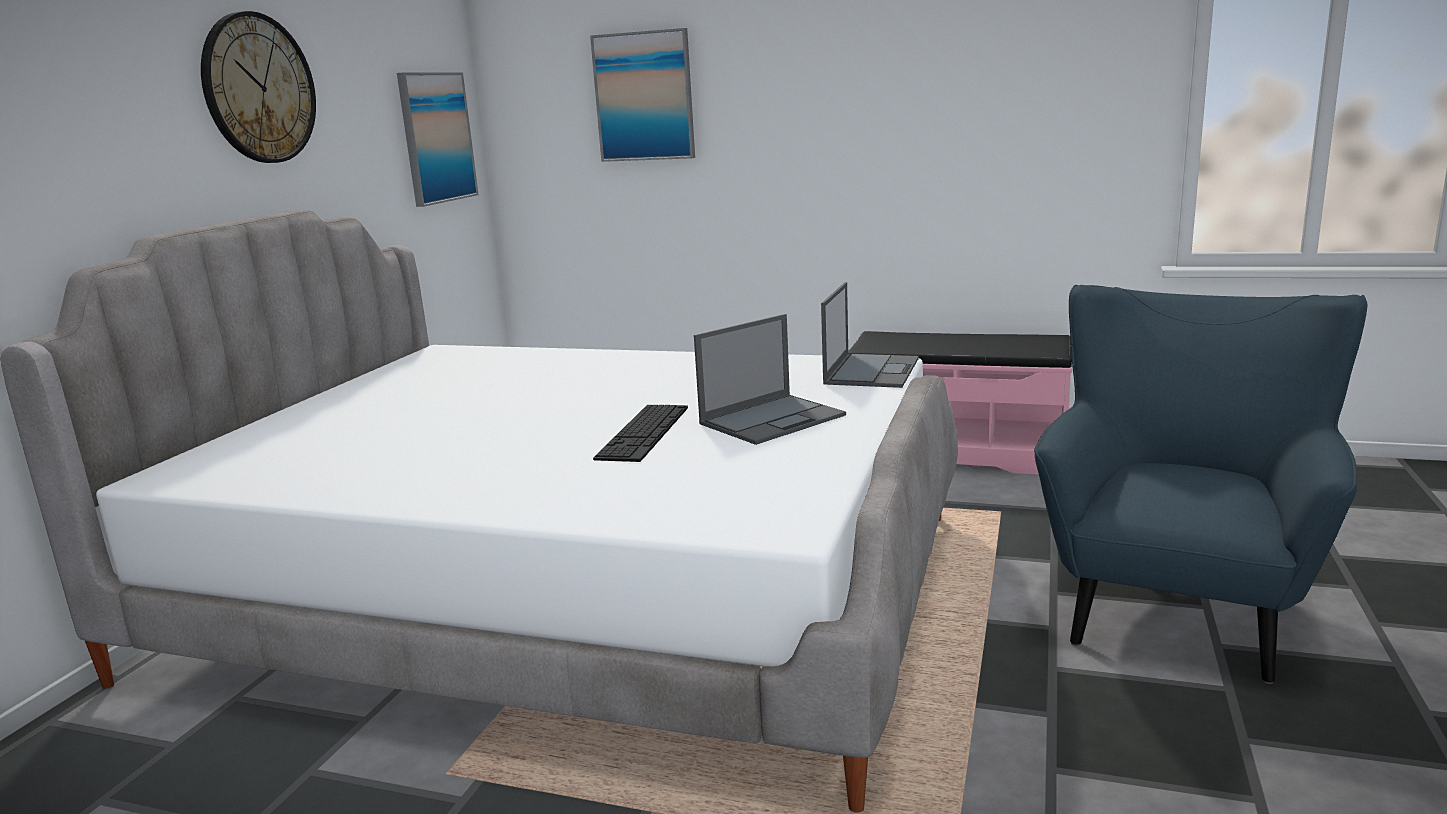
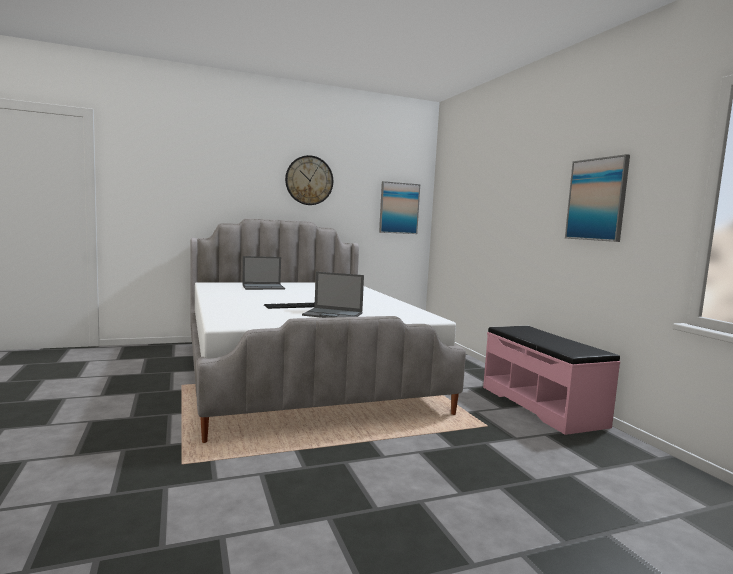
camera: 50 degrees right, 10 degrees down
picture [590,28,695,162] -> picture moved to [565,154,630,242]
laptop [821,282,919,388] -> laptop moved to [242,256,285,290]
blue armchair [1034,285,1367,684] -> none

